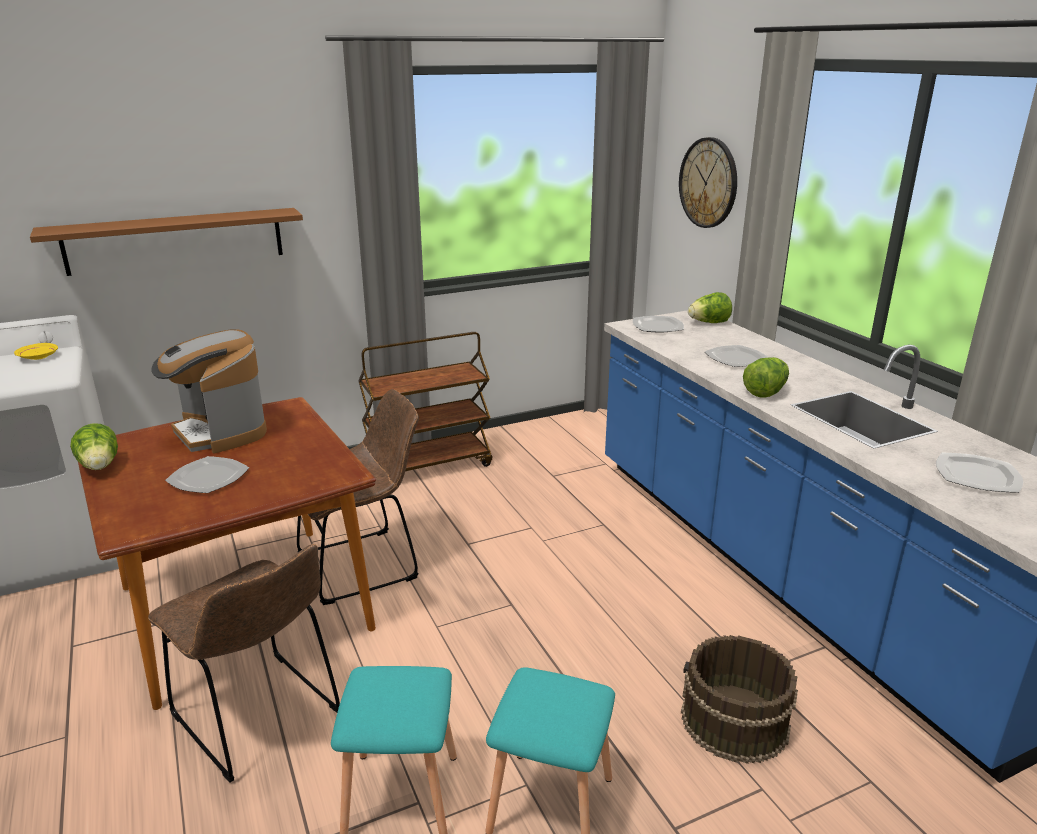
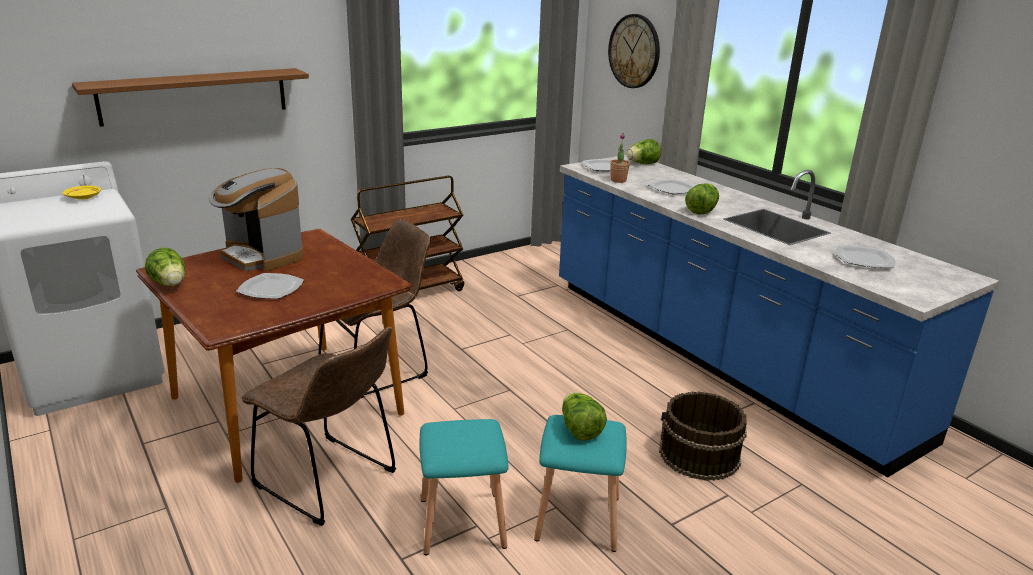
camera: 10 degrees left, 0 degrees up
none -> lettuce [562,393,607,441]
none -> potted plant [610,133,630,183]

